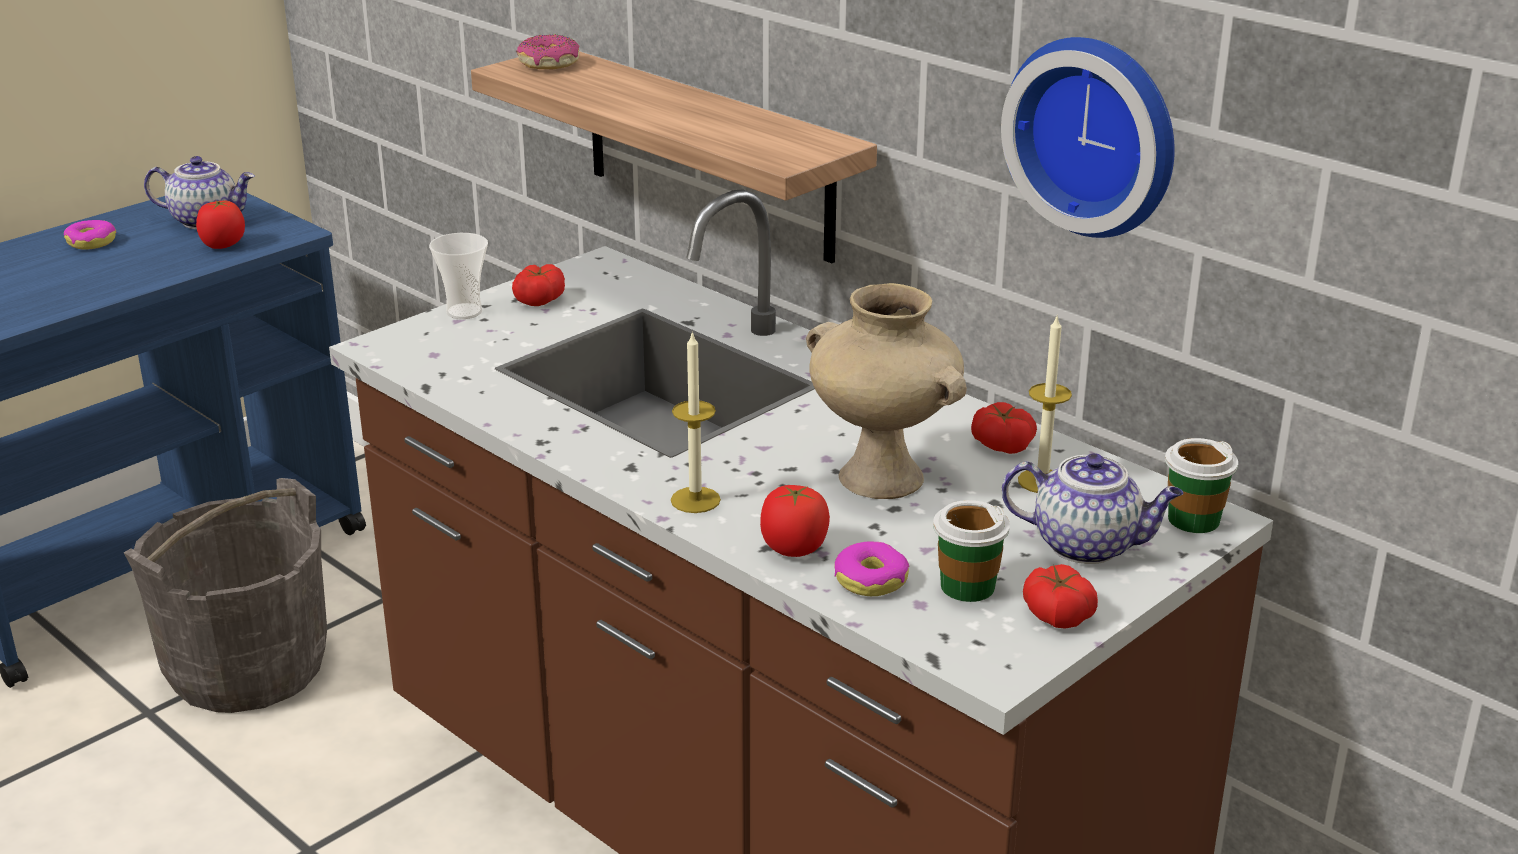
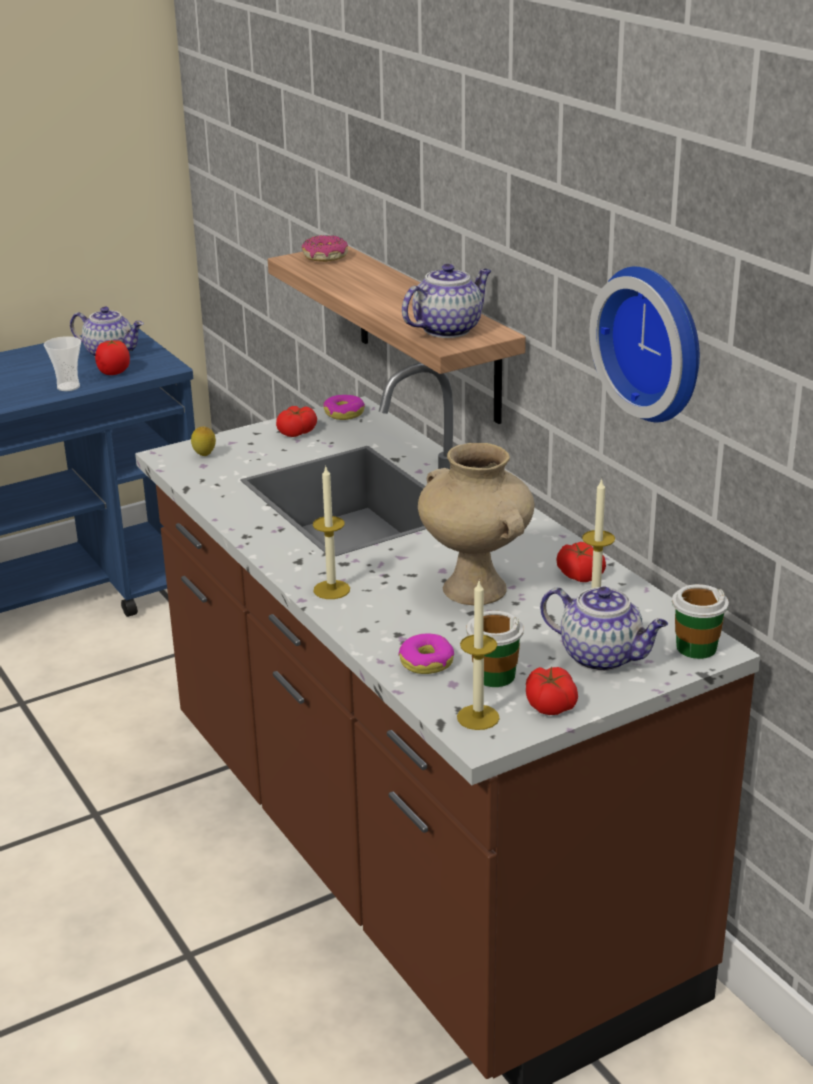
camera: 15 degrees right, 0 degrees up
donut [64,220,116,250] -> donut moved to [324,395,365,420]
grey bucket [124,478,327,713] -> none
cup [429,233,488,319] -> cup moved to [44,336,81,391]
tomato [760,485,830,557] -> none
none -> lemon [191,426,216,456]
none -> teapot [402,264,491,338]
none -> candle [457,581,500,730]

